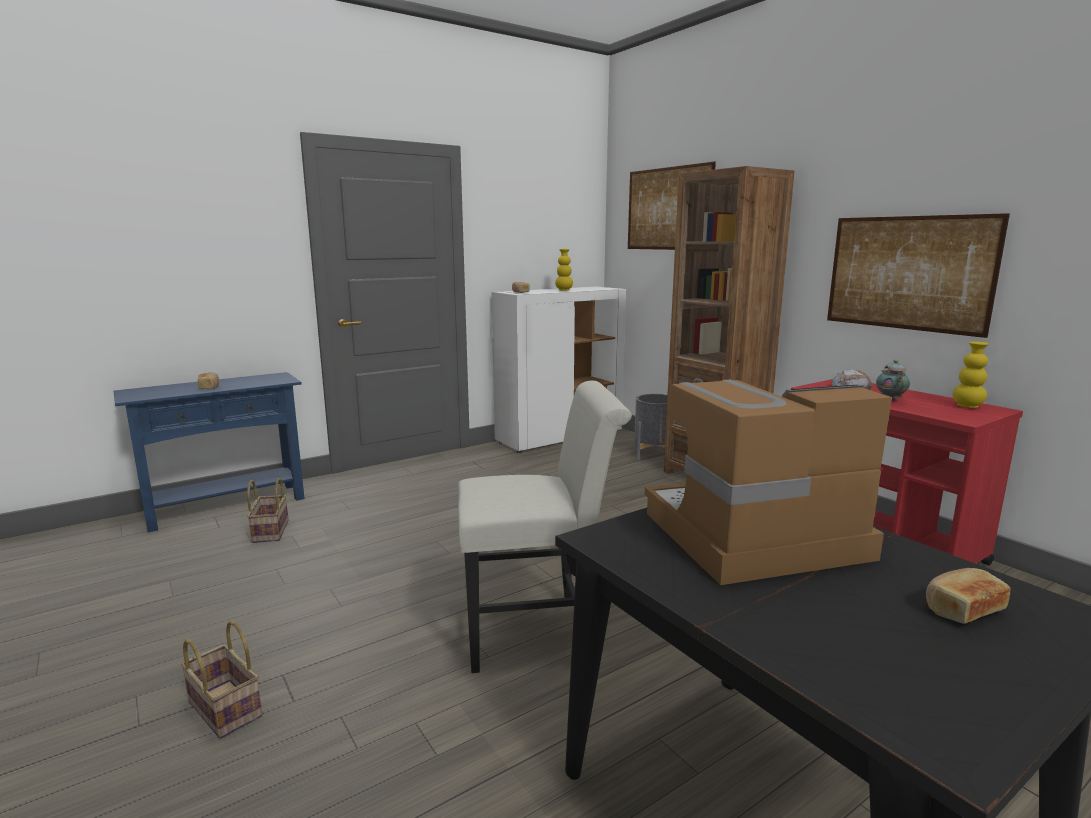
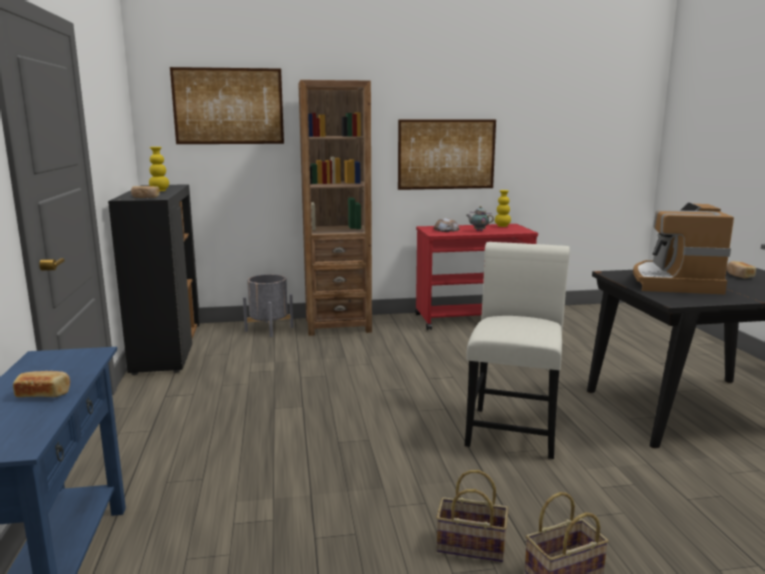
camera: 65 degrees left, 0 degrees up
basket [247,478,289,543] -> basket moved to [436,470,508,562]
white cabinet [492,286,626,453] -> black cabinet [108,184,200,375]

